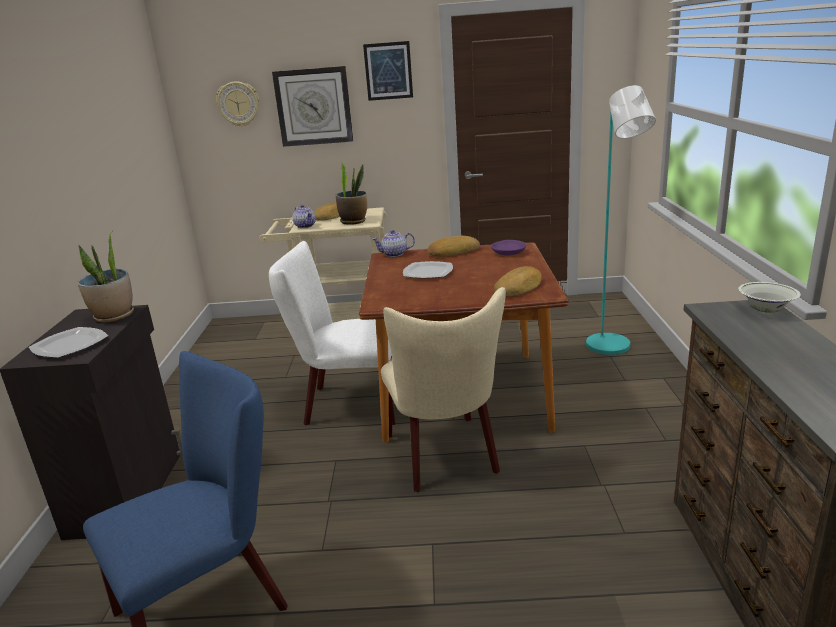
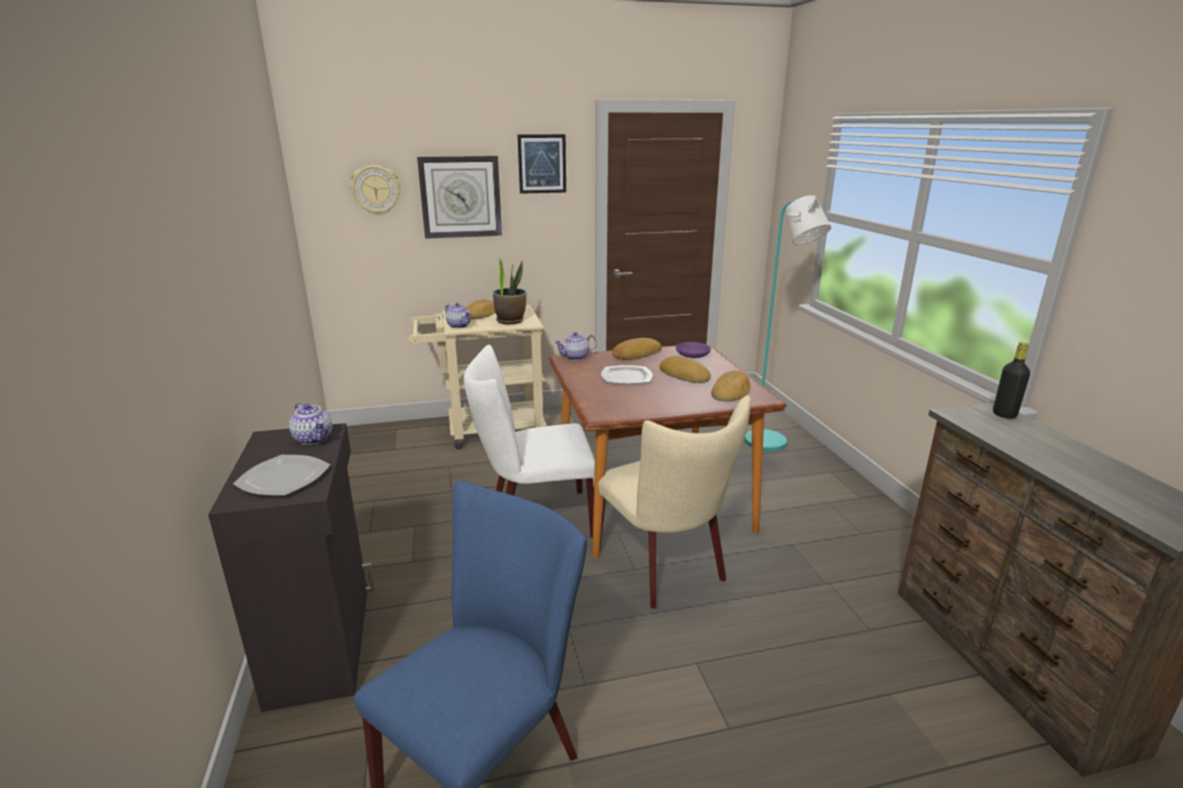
camera: 15 degrees left, 0 degrees up
potted plant [77,231,134,322] -> teapot [289,403,332,445]
white bowl [738,282,801,313] -> black bottle [993,342,1030,419]
none -> bread [659,356,711,383]

